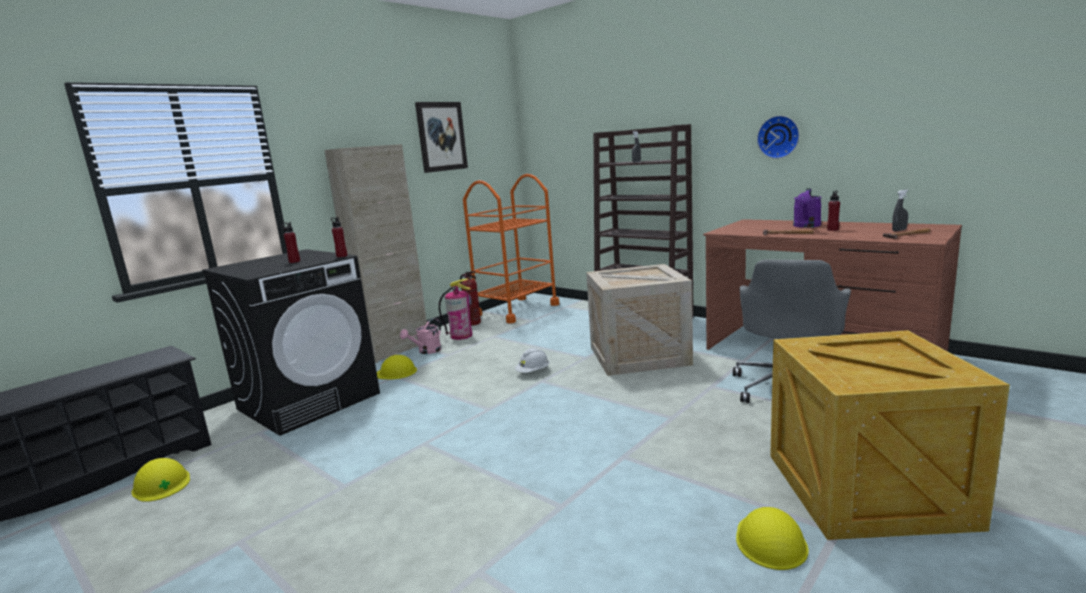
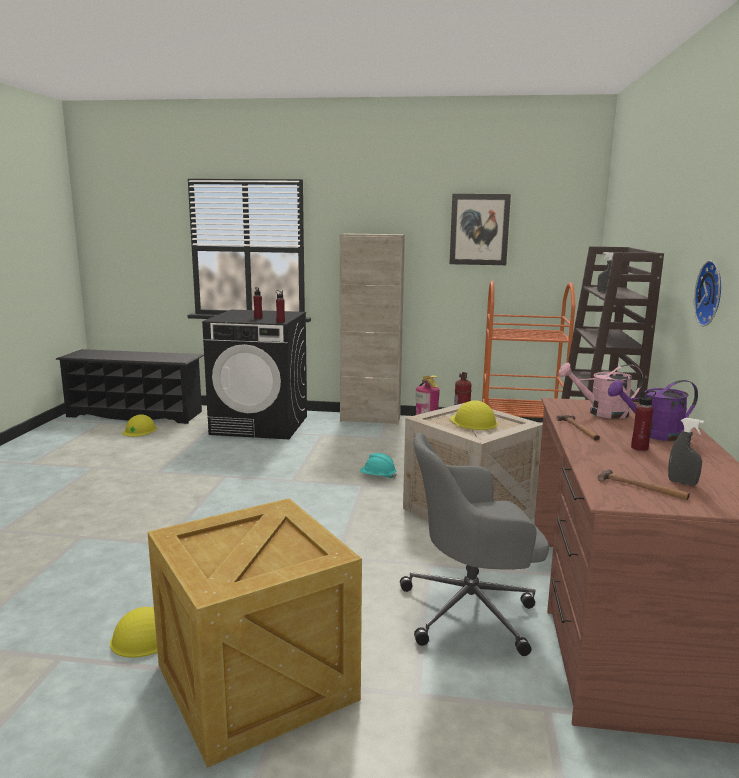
camera: 55 degrees right, 0 degrees up
yellow hard hat [377,355,417,379] -> yellow hard hat moved to [450,400,498,430]
pink watering can [400,318,442,354] -> pink watering can moved to [558,363,643,419]
white hard hat [515,348,549,373] -> turquoise hard hat [360,453,397,479]

